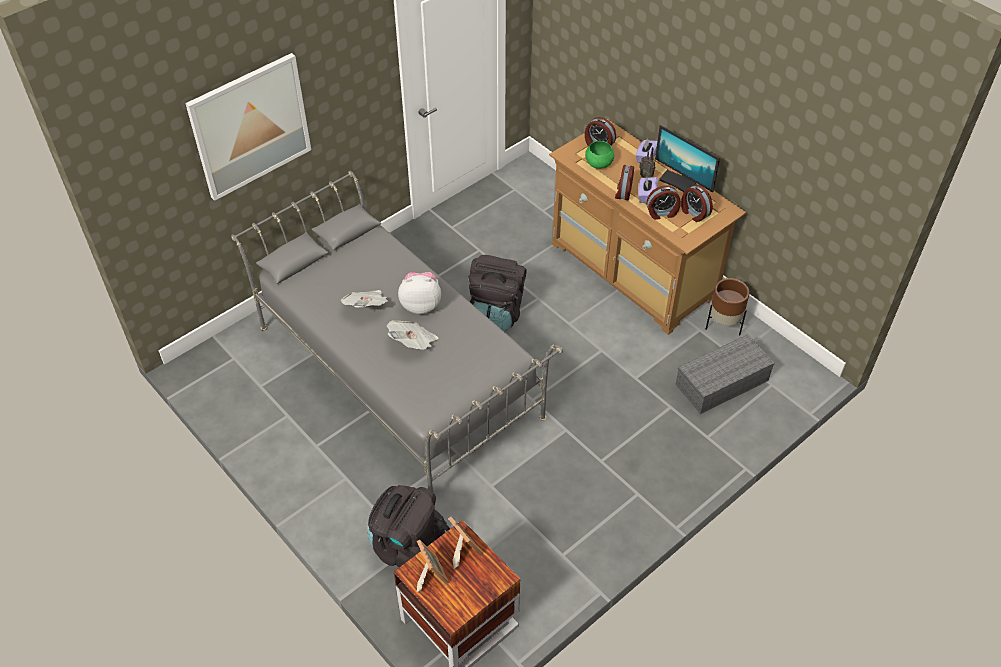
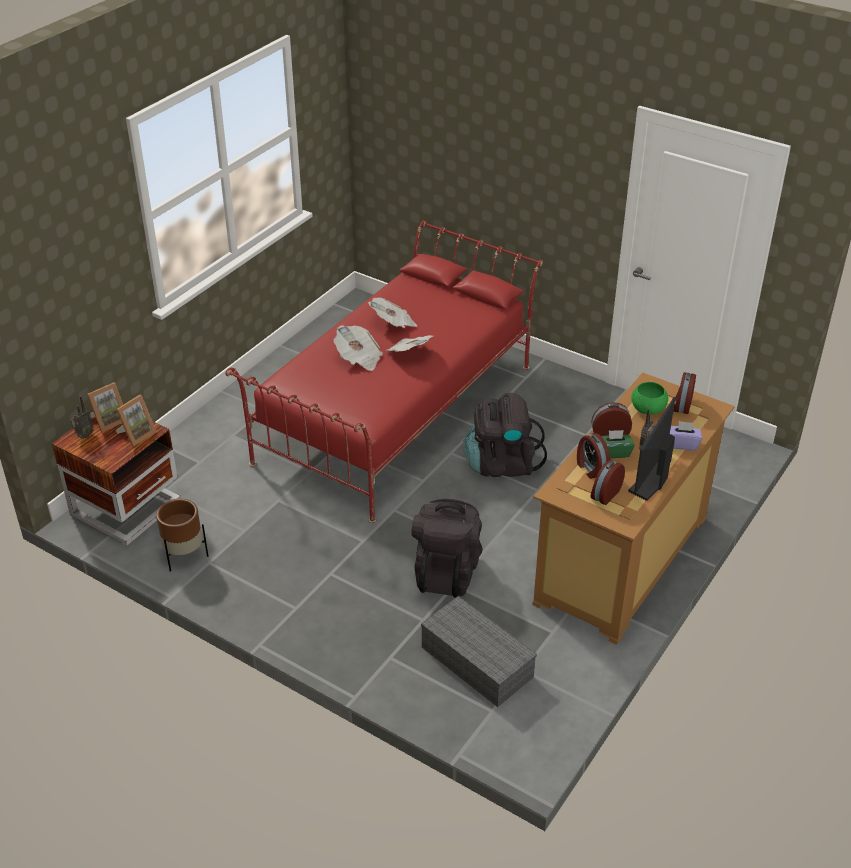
camera: 75 degrees right, 10 degrees down
picture [185,53,311,201] -> none
grey bed [231,171,563,492] -> red bed [225,220,543,523]
black backpack [367,485,450,567] -> black backpack moved to [412,499,483,598]
plush toy [398,272,441,314] -> newspaper [387,335,433,351]
purple tissue box [638,177,658,203] -> green tissue box [602,430,635,459]
brown planter [706,278,750,336] -> brown planter moved to [156,499,208,572]
none -> radio [71,396,94,439]

